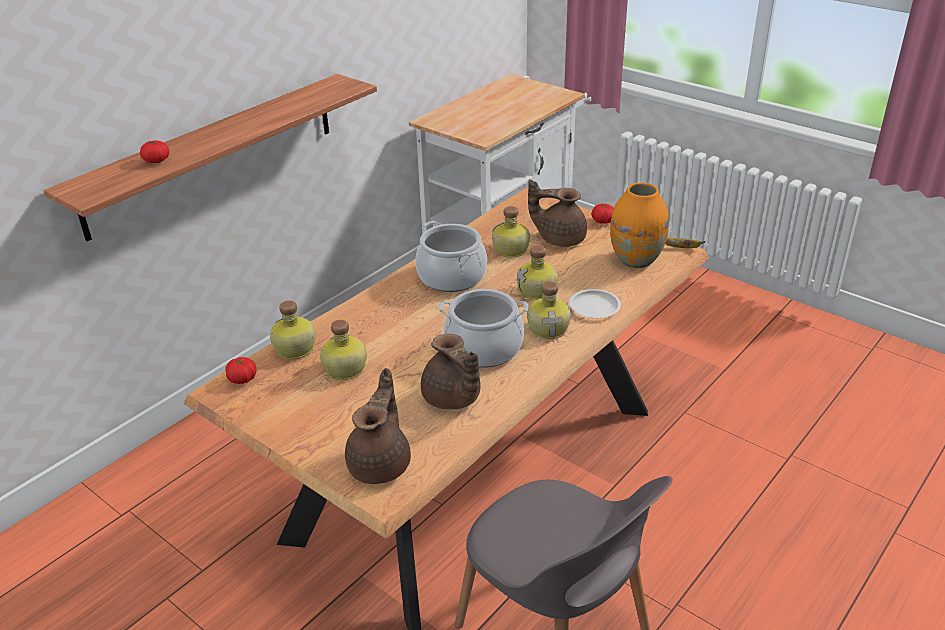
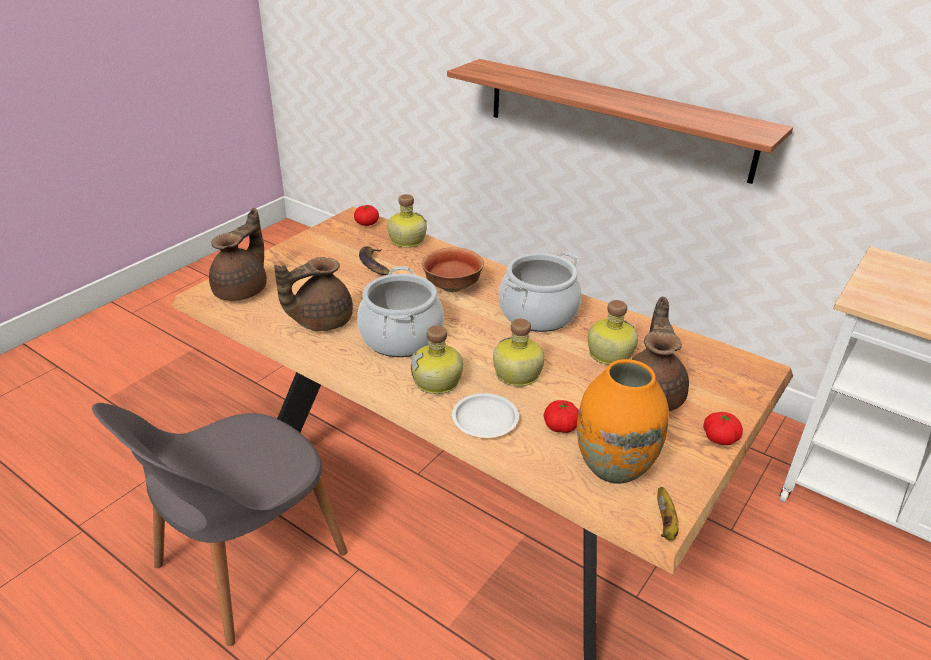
camera: 85 degrees right, 0 degrees up
tomato [140,140,169,163] -> tomato moved to [544,400,579,433]
bottle [320,320,367,380] -> banana [359,246,390,275]
brown teapot [345,368,411,484] -> brown teapot turned 75 degrees counterclockwise [209,208,267,301]
none -> bowl [422,247,484,292]

